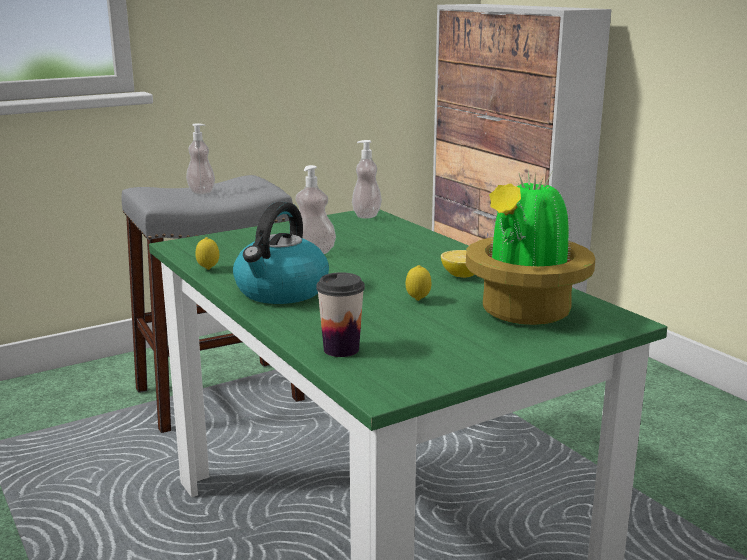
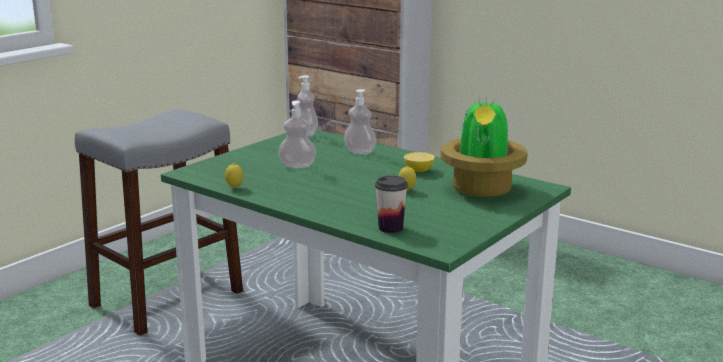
camera: 20 degrees left, 0 degrees up
soap dispenser [186,123,215,194] -> soap dispenser moved to [344,89,376,154]
kettle [233,202,329,304] -> none

